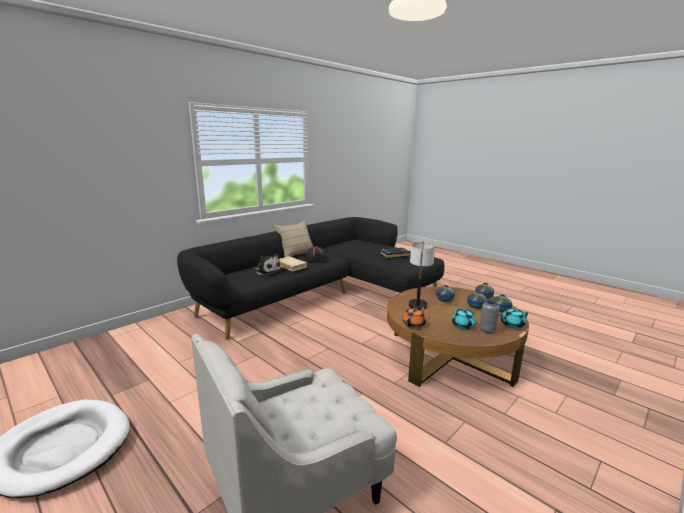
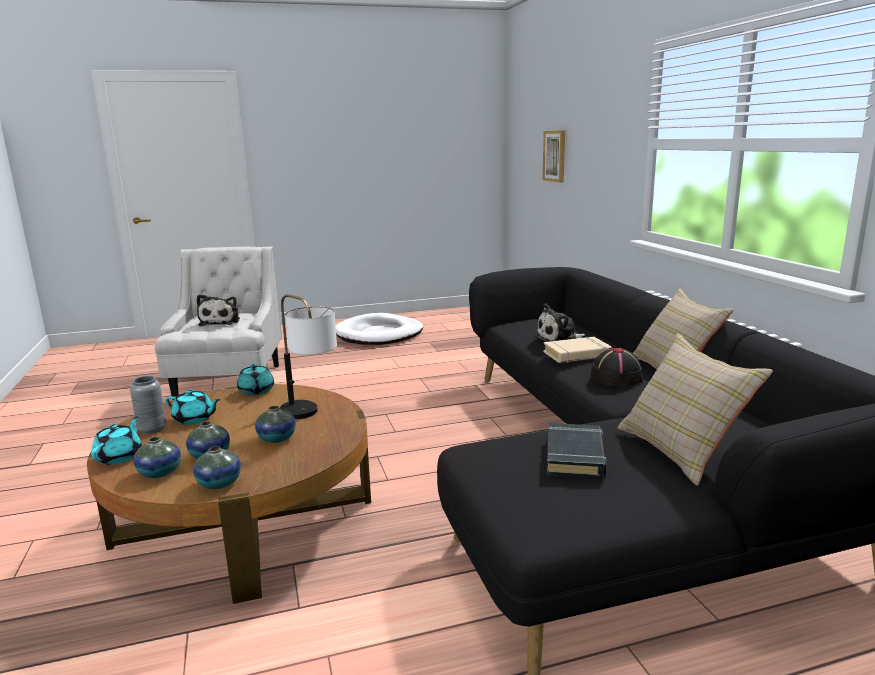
camera: 120 degrees right, 0 degrees up
orange teapot [403,306,426,328] -> turquoise teapot [237,364,274,395]
none -> plush toy [197,294,240,326]
none -> picture [542,130,565,182]
none -> beige pillow [617,333,773,486]

